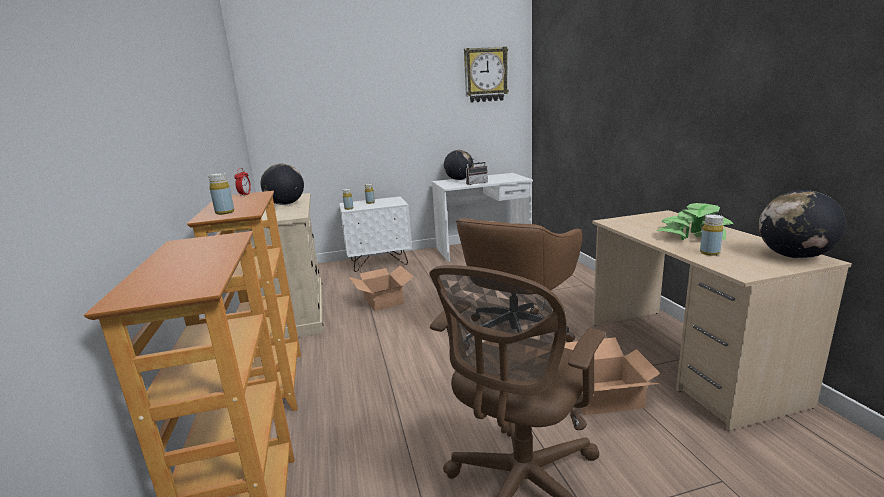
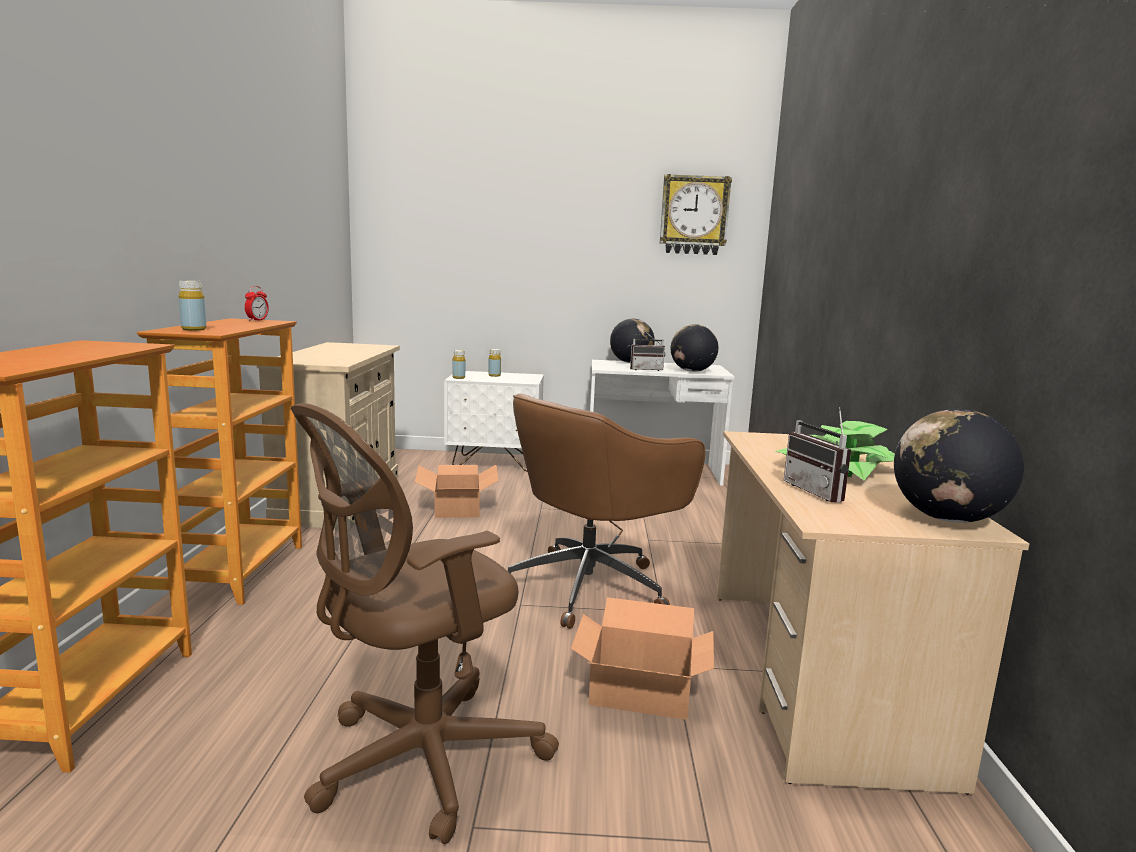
camera: 15 degrees right, 5 degrees down
globe [261,164,304,205] -> globe moved to [671,324,718,372]
yellow bottle [700,214,724,256] -> radio [784,407,851,503]

